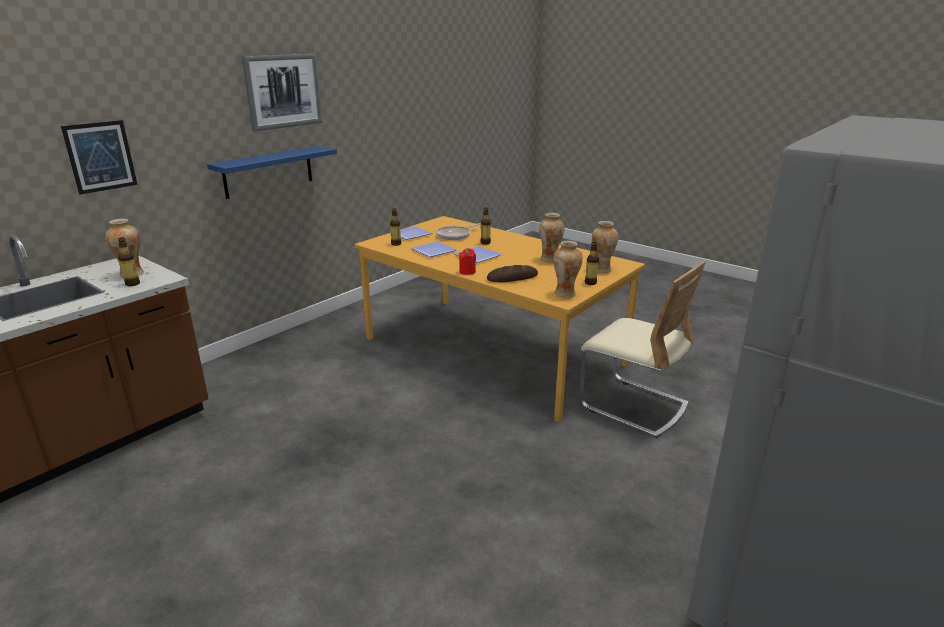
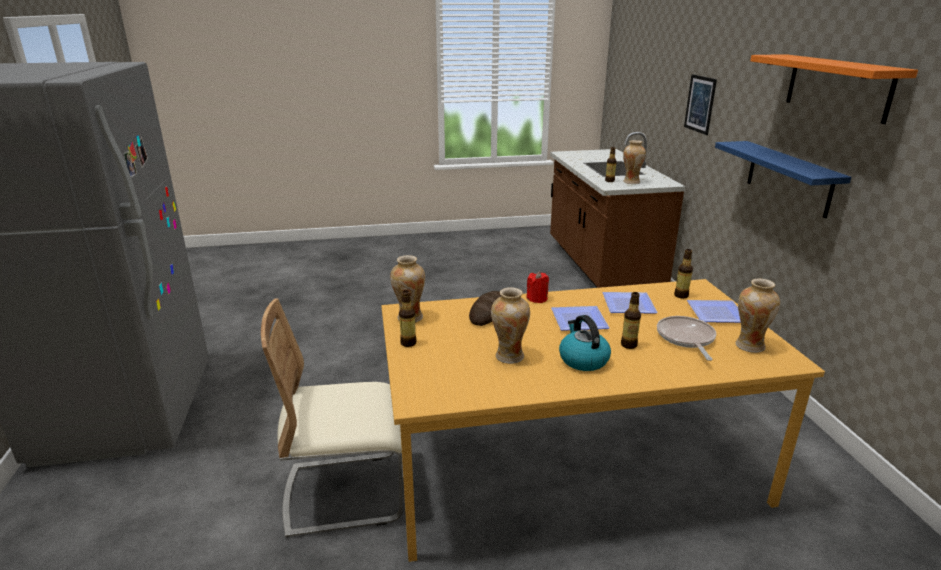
camera: 130 degrees right, 0 degrees up
picture [242,54,323,131] -> orange shelf [750,54,918,124]
vase [592,221,618,273] -> vase moved to [736,279,780,353]
none -> kettle [559,315,611,371]

